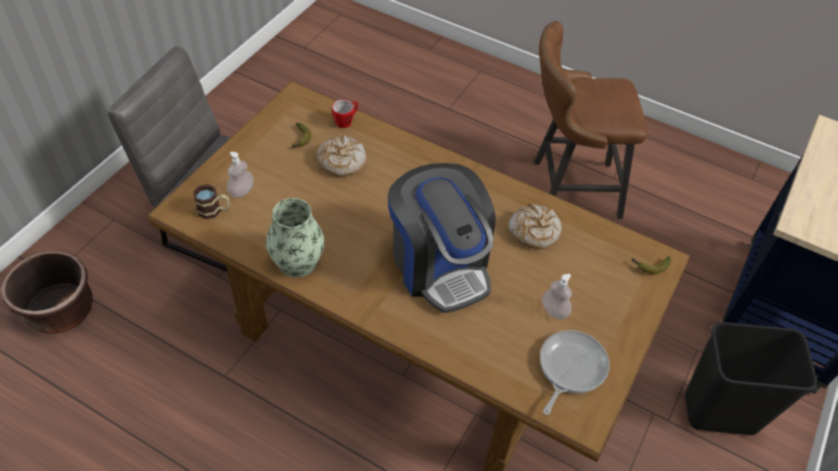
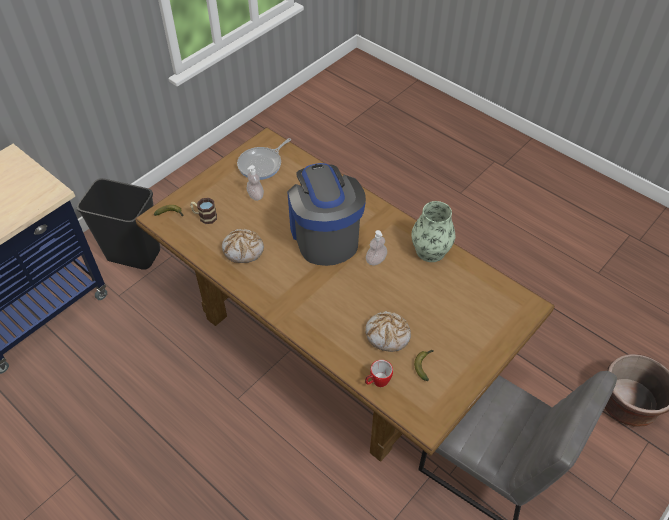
camera: 165 degrees left, 0 degrees up
mug [193,184,229,219] -> mug moved to [190,198,217,224]
soap dispenser [227,152,254,198] -> soap dispenser moved to [366,230,387,265]
brown stool [534,21,647,219] -> none

